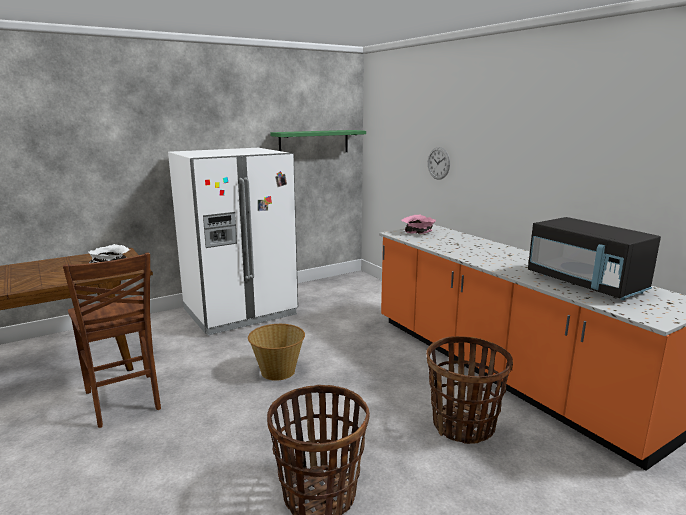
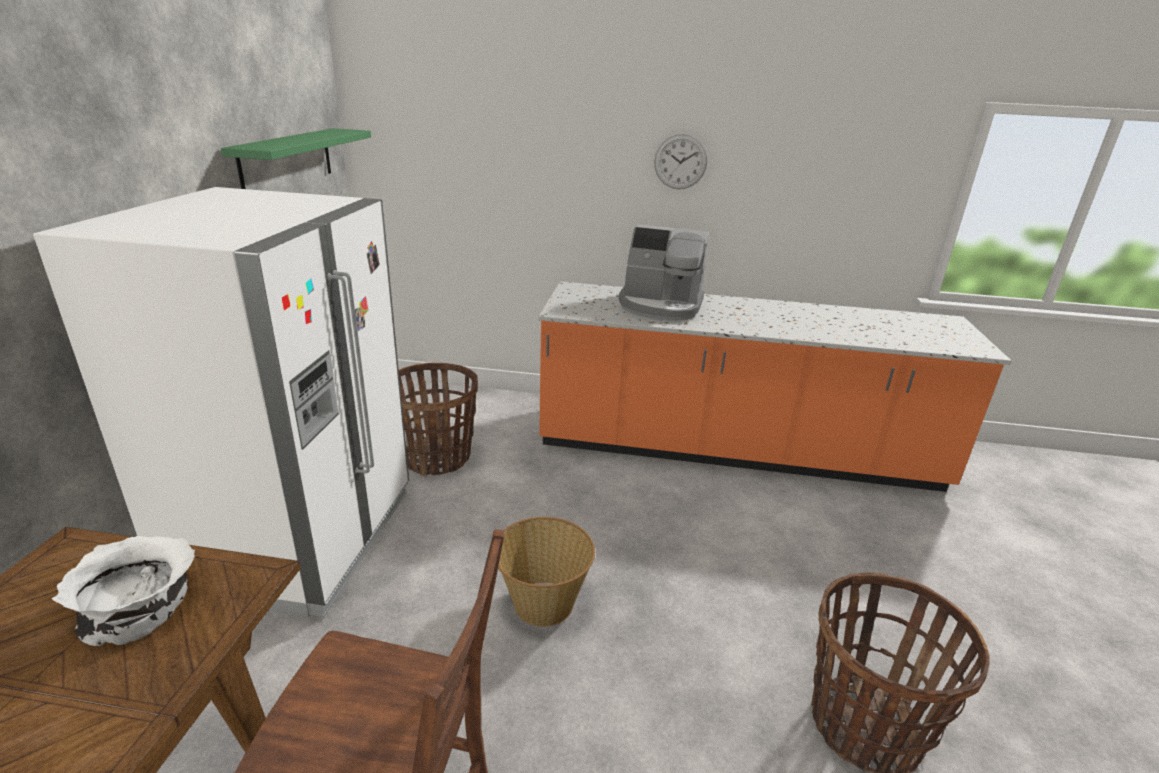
camera: 50 degrees left, 10 degrees up
pink bowl [402,215,436,234] -> none
basket [426,336,513,444] -> basket moved to [399,363,478,476]
wall clock [428,147,450,180] -> wall clock moved to [654,134,707,189]
black microwave [528,217,661,300] -> none
none -> coffee machine [619,224,709,321]

